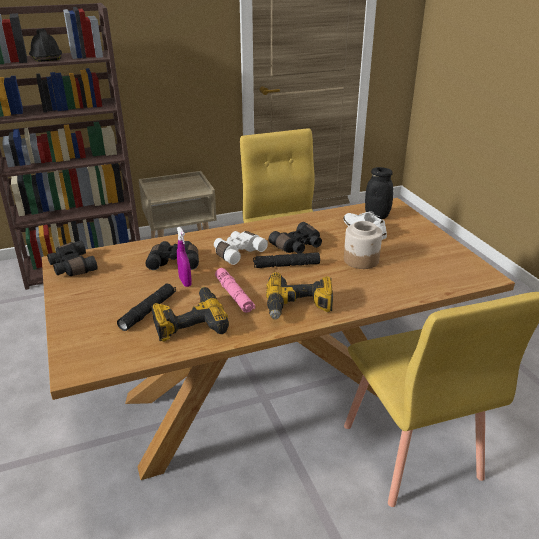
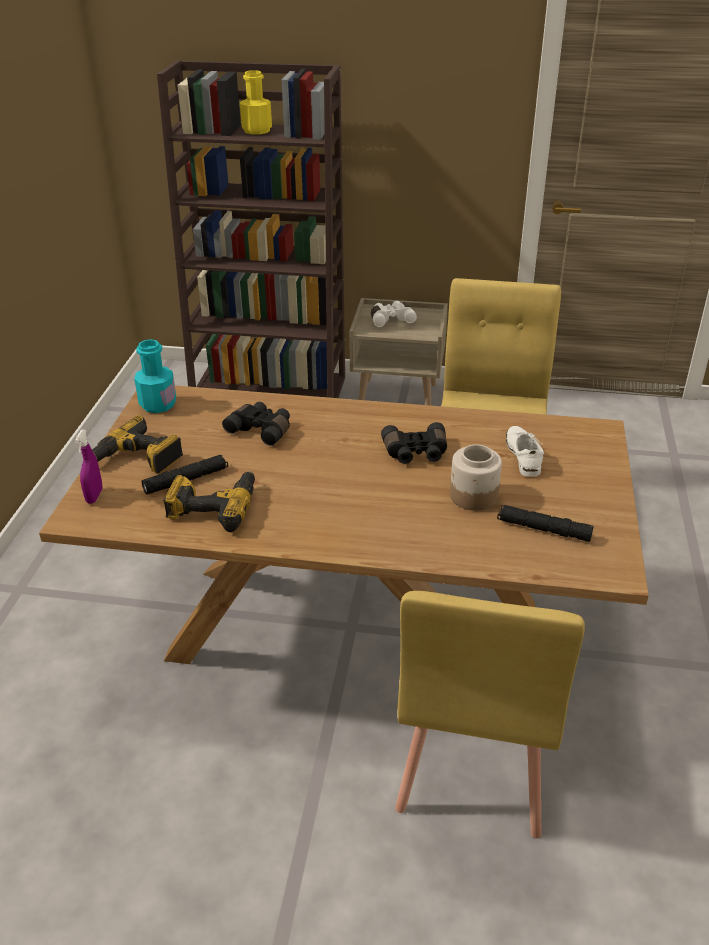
camera: 30 degrees right, 5 degrees up
black hard hat [29,29,62,62] -> yellow bottle [240,70,272,135]
black binoculars [47,240,98,276] -> turquoise bottle [134,339,176,413]
purple spray bottle [177,227,192,287] -> purple spray bottle moved to [75,429,103,504]
white binoculars [214,231,268,265] -> white binoculars moved to [371,301,417,327]
pink flashlight [215,268,255,313] -> none
black flashlight [253,252,320,268] -> black flashlight moved to [497,505,594,542]
power drill [266,272,333,320] -> power drill moved to [92,415,183,474]
black jar [365,167,393,219] -> none

